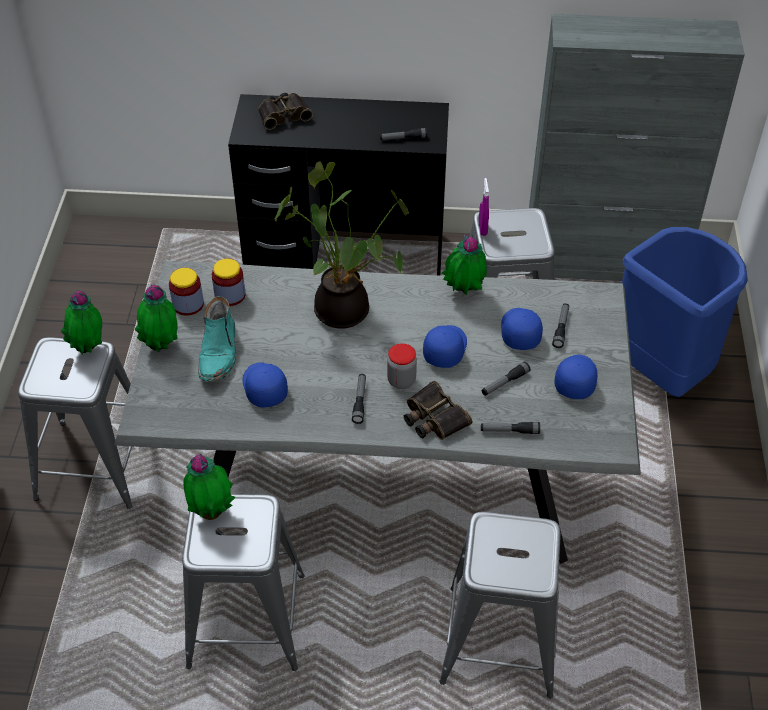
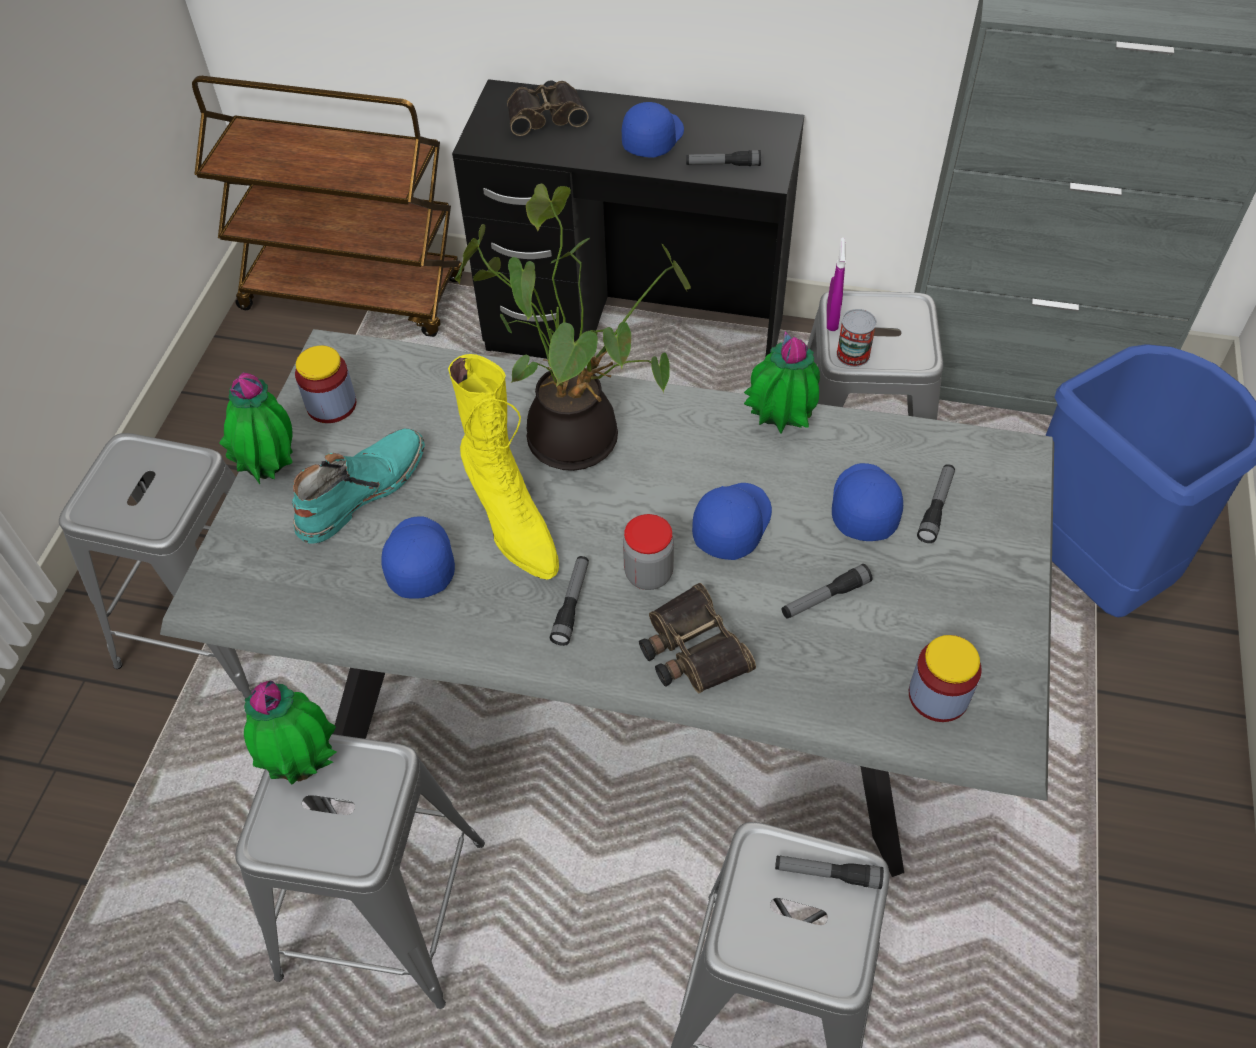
camera: 10 degrees right, 5 degrees up
potted plant [61,290,102,355] -> none
turquoise boot [198,296,236,382] -> turquoise boot turned 150 degrees counterclockwise [292,428,425,544]
jar [212,259,246,306] -> jar moved to [909,635,982,722]
flashlight [481,422,540,434] -> flashlight moved to [775,856,884,889]
blue cap [554,355,598,399] -> blue cap moved to [622,102,684,158]
none -> brown cart [192,76,464,337]
none -> yellow boot [448,354,559,580]
none -> can [836,309,877,367]

